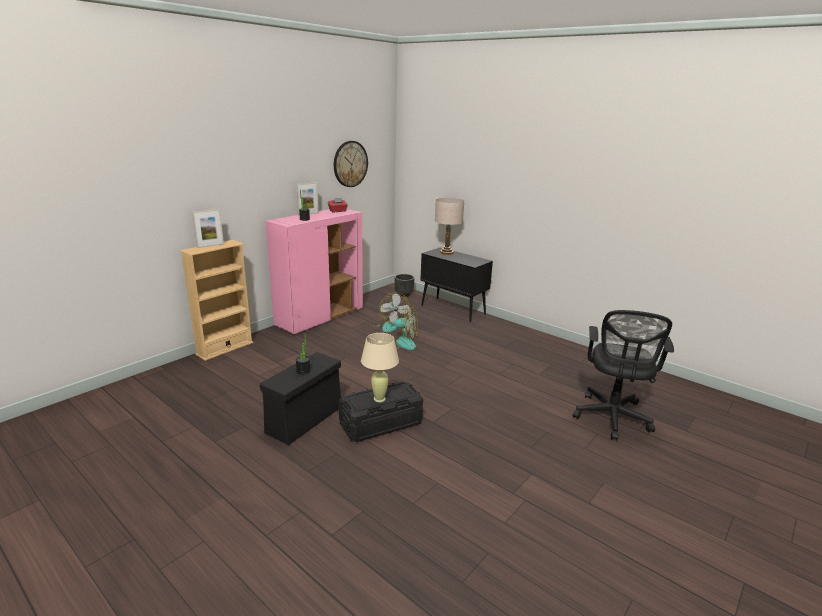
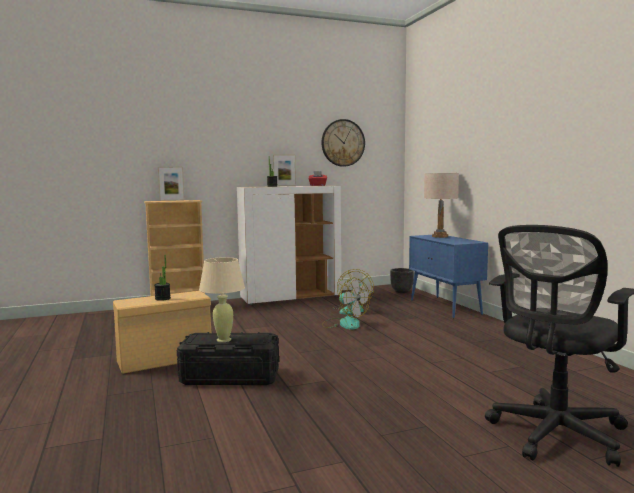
camera: 30 degrees right, 15 degrees down
black storage box [260,352,341,445] -> beige storage box [113,291,212,374]
pink cabinet [266,209,363,335] -> white cabinet [237,186,341,305]
black cabinet [420,247,493,322] -> blue cabinet [409,235,488,318]

